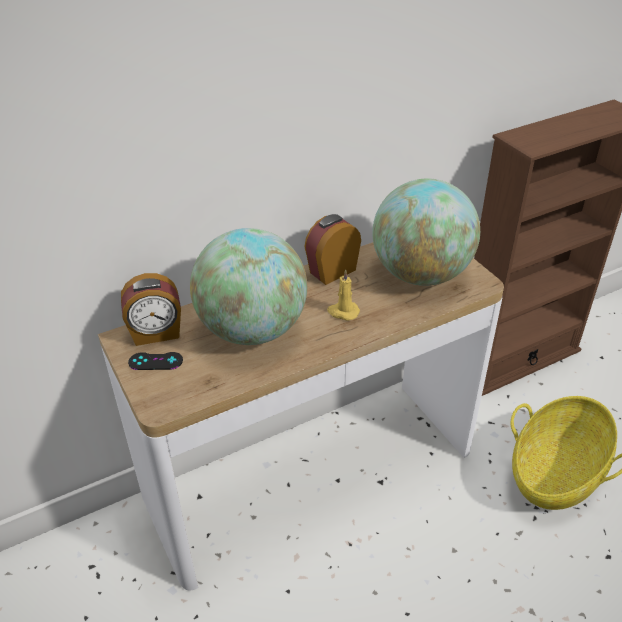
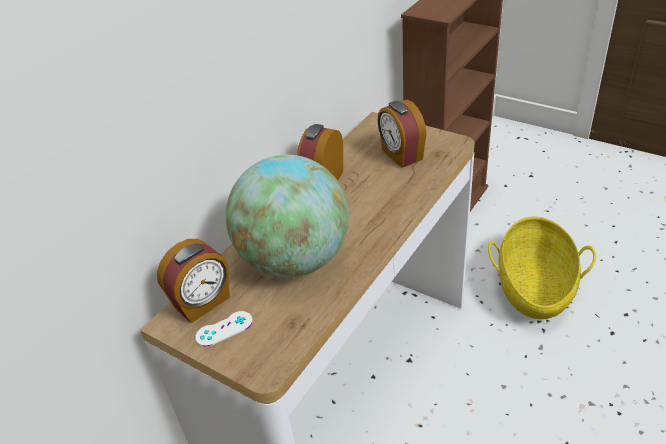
camera: 25 degrees left, 0 degrees up
black game controller [128,352,183,370] -> white game controller [195,311,253,347]
yellow candle [327,269,360,321] -> none
globe [372,178,480,286] -> alarm clock [378,100,426,168]

